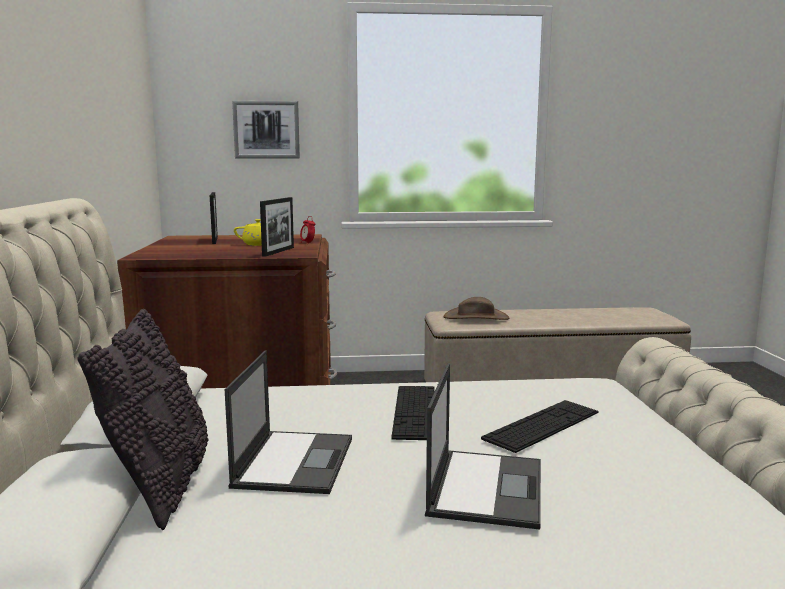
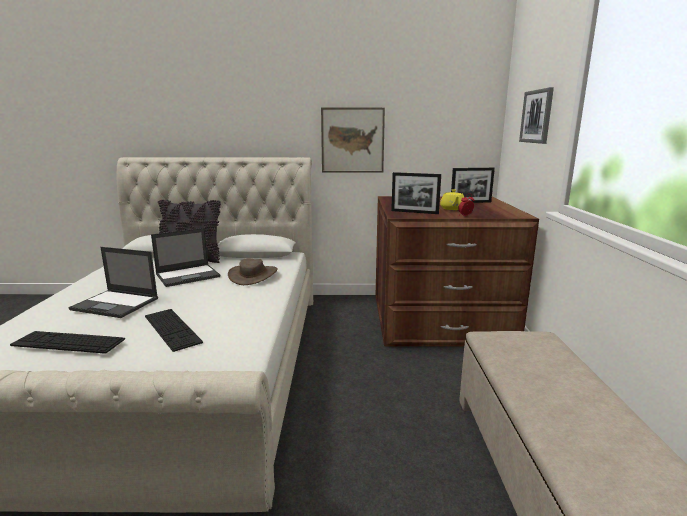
camera: 95 degrees right, 5 degrees up
laptop [225,350,352,494] -> laptop turned 45 degrees counterclockwise [151,228,220,287]
keyboard [391,386,435,440] -> keyboard moved to [10,331,125,354]
brown hat [444,297,509,320] -> brown hat moved to [228,258,277,285]
none -> picture [321,108,385,172]

